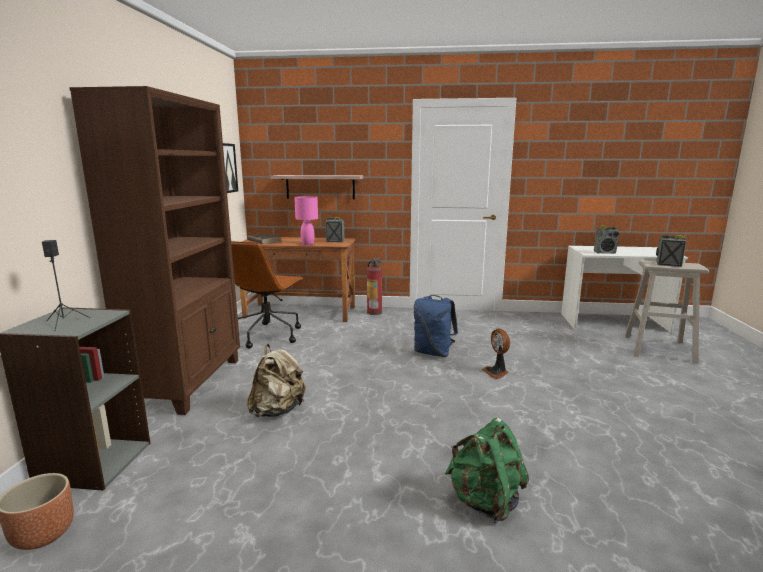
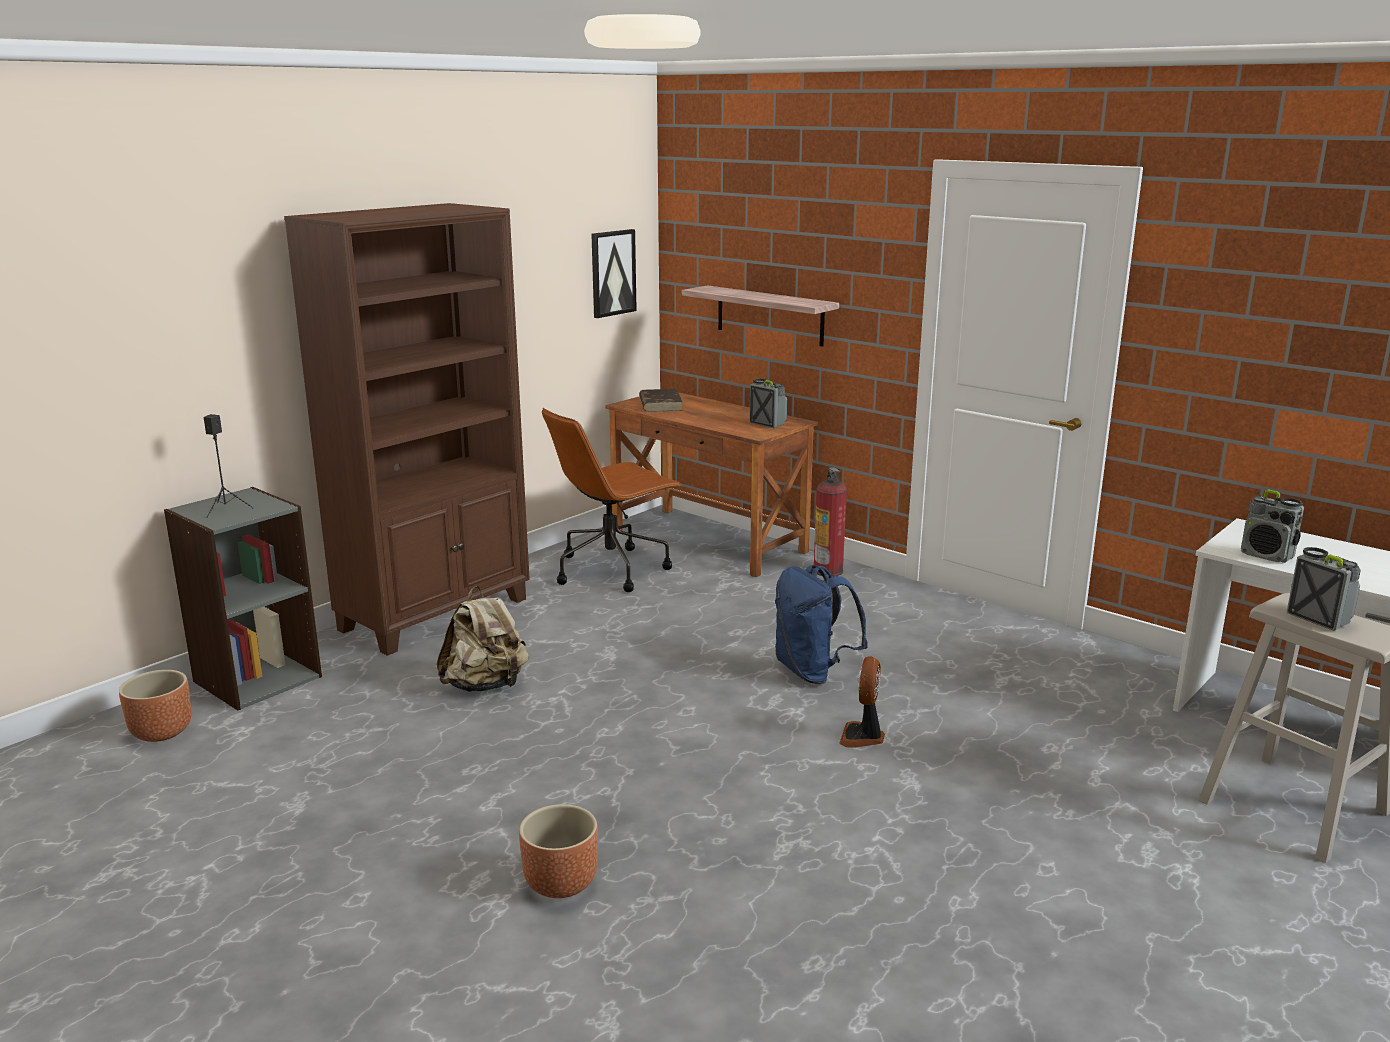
camera: 35 degrees right, 5 degrees up
pink table lamp [294,196,318,245] -> none
green backpack [445,418,529,523] -> brown planter [519,804,598,898]

